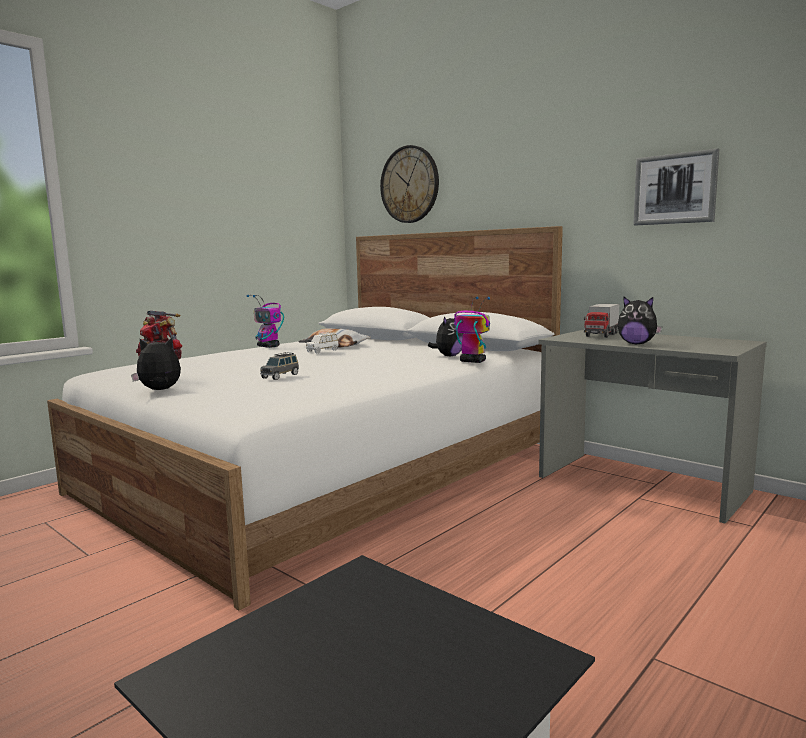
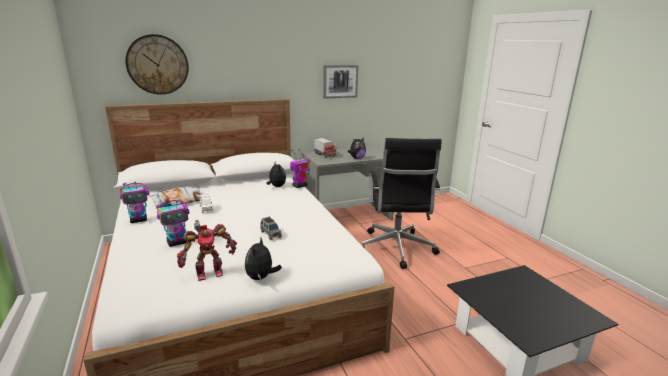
camera: 65 degrees left, 10 degrees up
none -> toy robot [157,200,190,247]
none -> black office chair [362,138,442,269]

